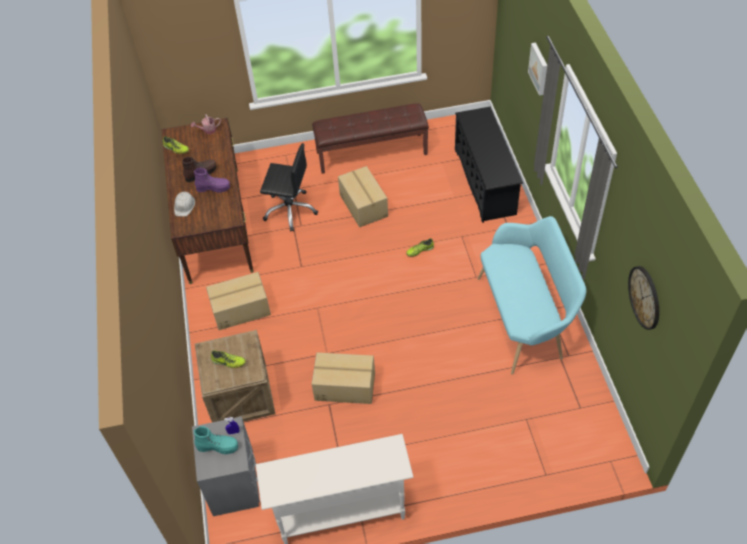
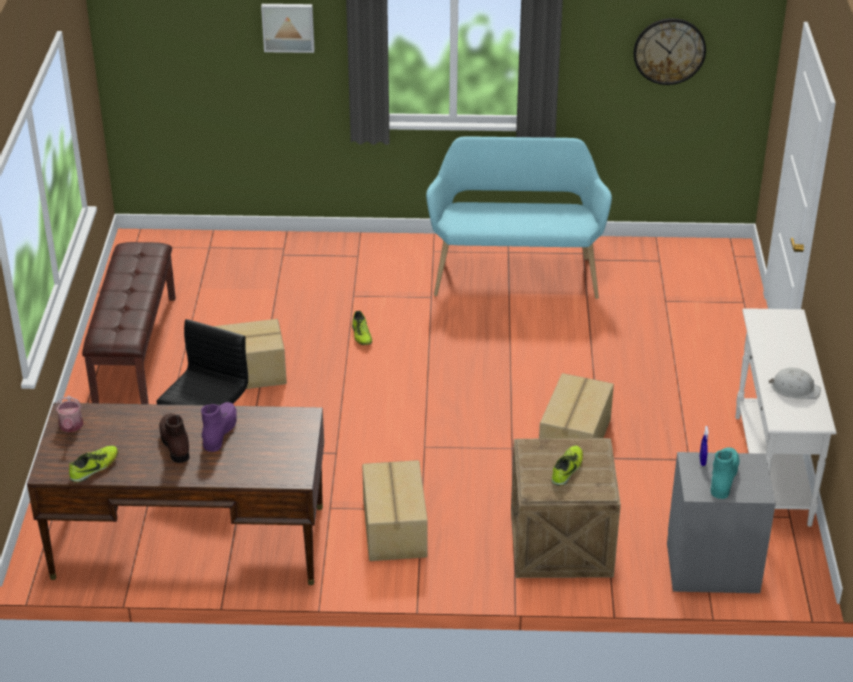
camera: 80 degrees left, 15 degrees down
white hard hat [174,192,195,217] -> white hard hat moved to [769,367,821,399]
black shoe rack [455,107,523,223] -> none

